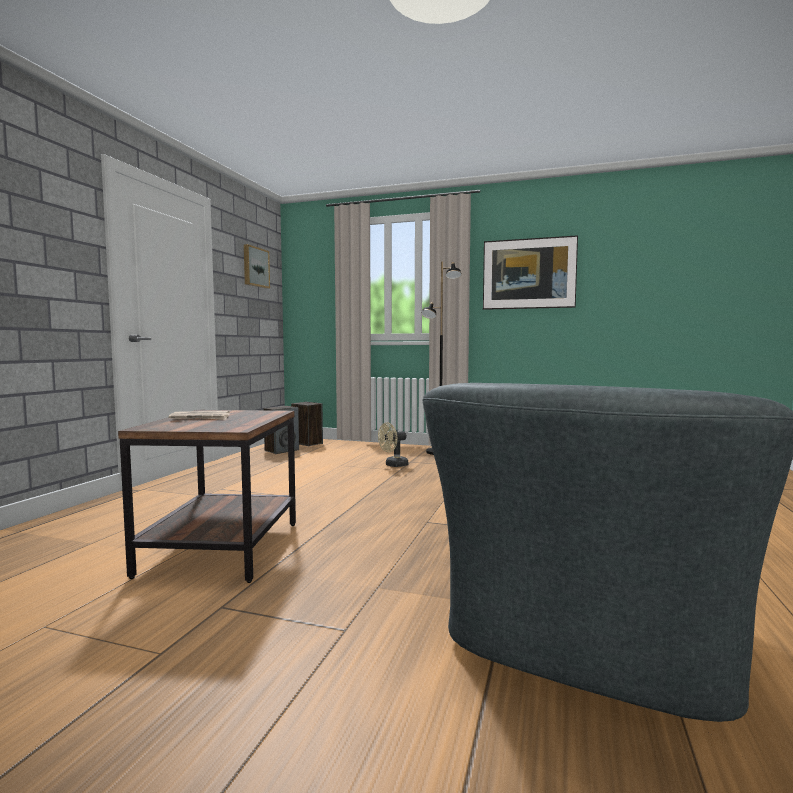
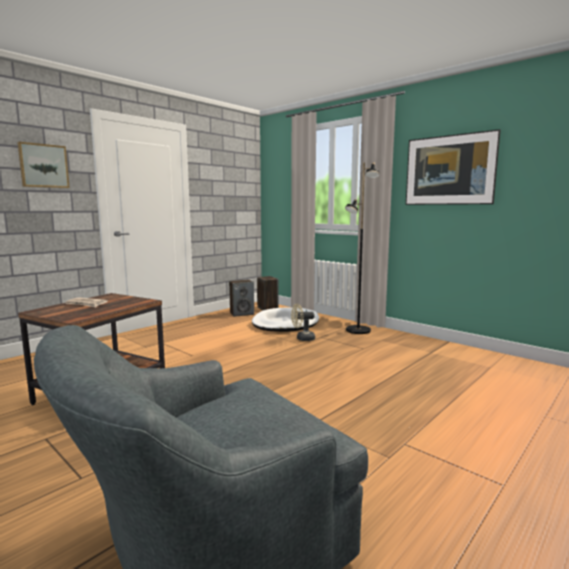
camera: 25 degrees right, 5 degrees up
picture [244,244,270,289] -> picture moved to [17,142,70,188]
none -> white dog bed [252,308,319,332]

